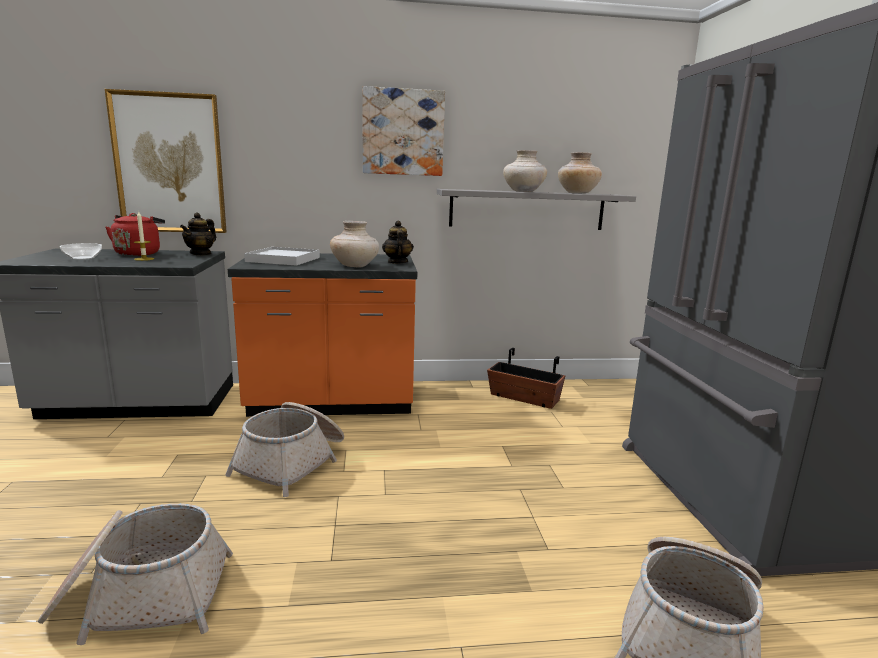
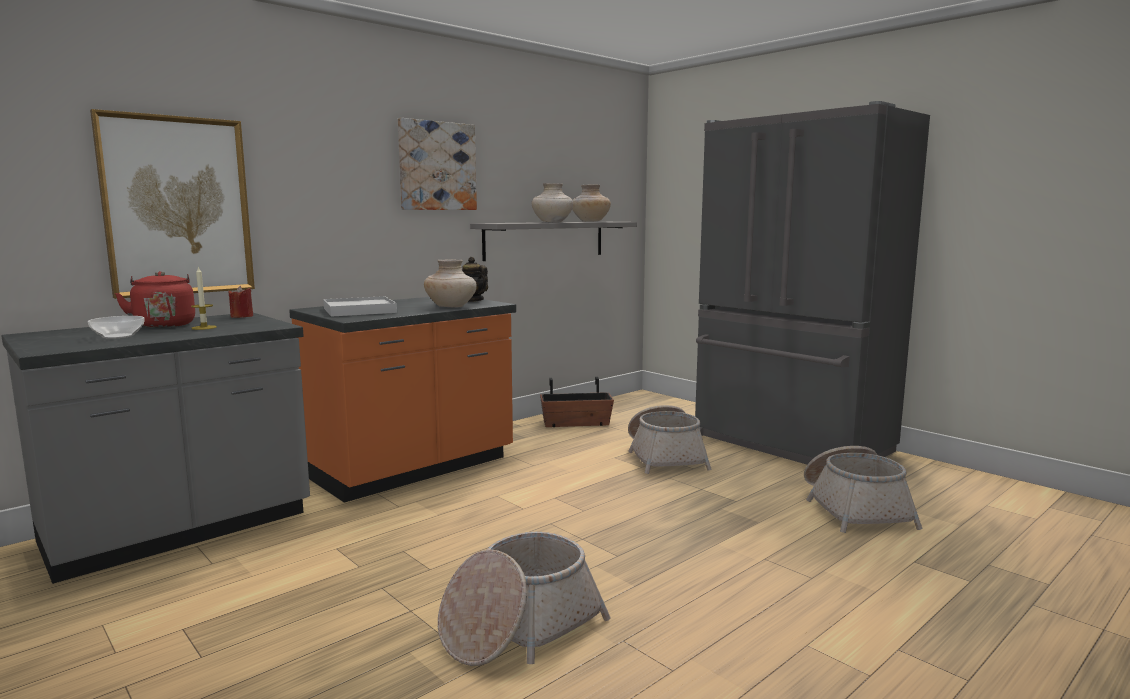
camera: 35 degrees left, 5 degrees down
teapot [180,212,216,255] -> red candle [229,286,253,318]
basket [225,402,344,497] -> basket moved to [628,405,711,474]

